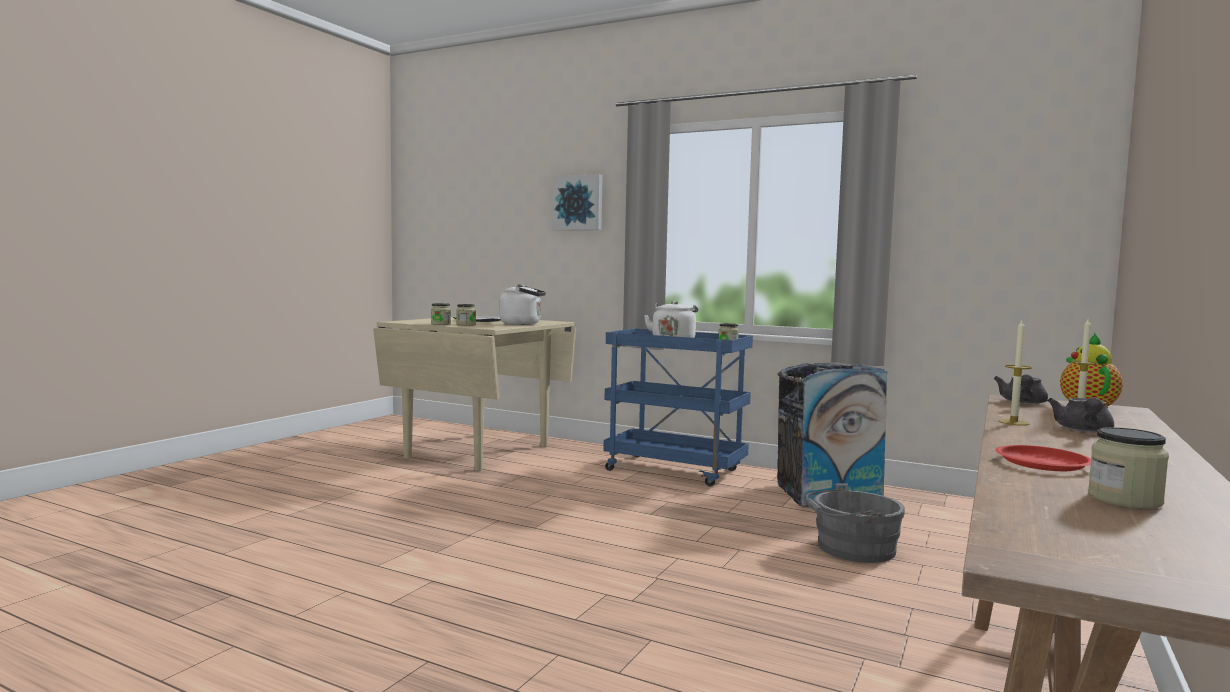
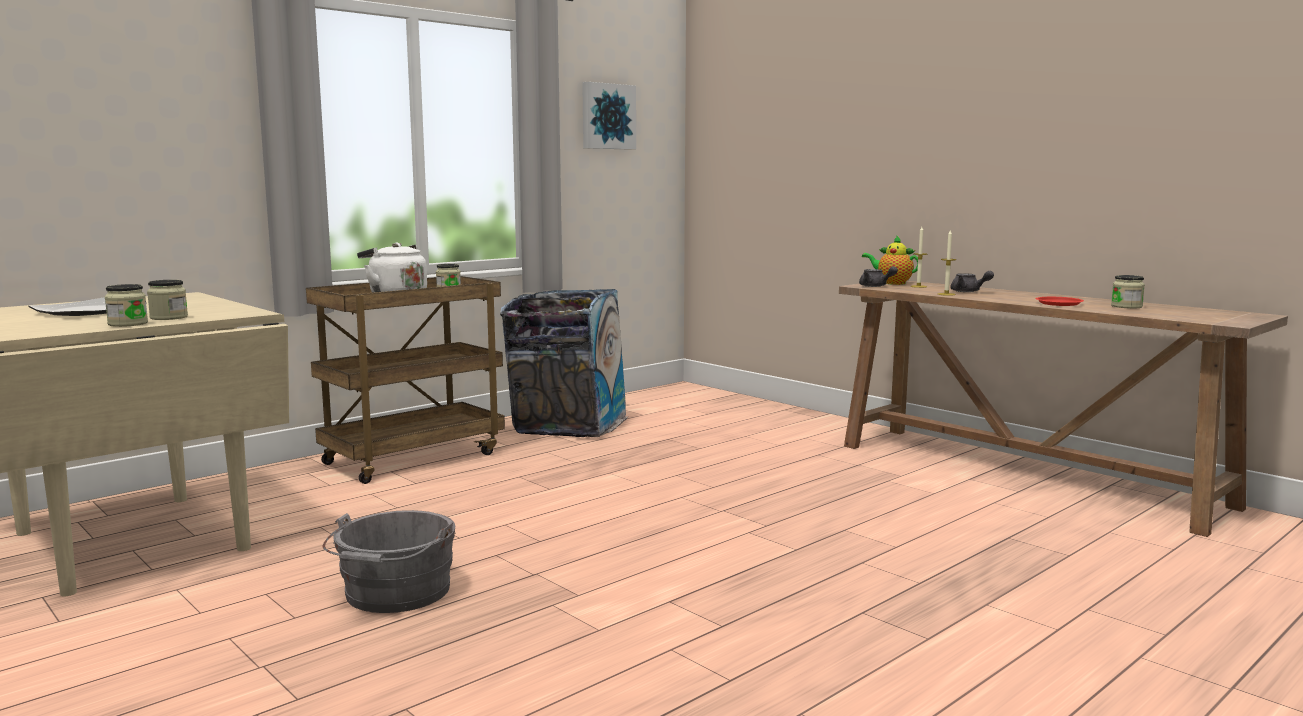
camera: 70 degrees left, 5 degrees up
white kettle [499,284,546,325] -> none
picture [552,174,603,230] -> picture moved to [582,82,636,150]
blue cart [603,328,753,486] -> brown cart [306,276,505,484]
grey bucket [805,483,905,563] -> grey bucket moved to [323,510,456,613]

